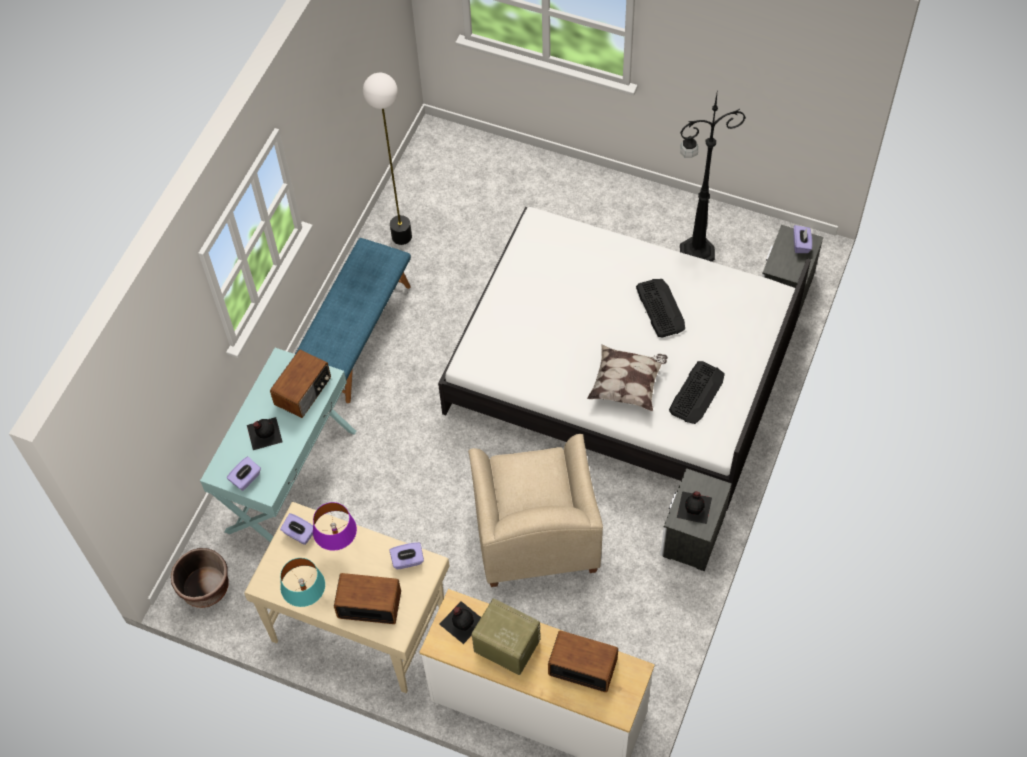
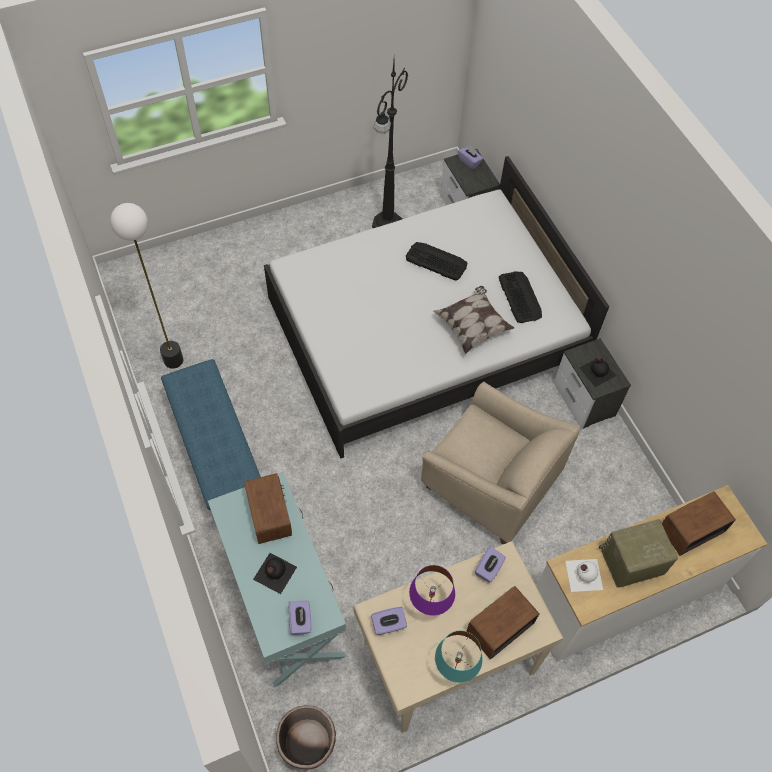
camera: 50 degrees left, 0 degrees up
black bottle [439,601,481,644] -> white bottle [566,559,603,592]

